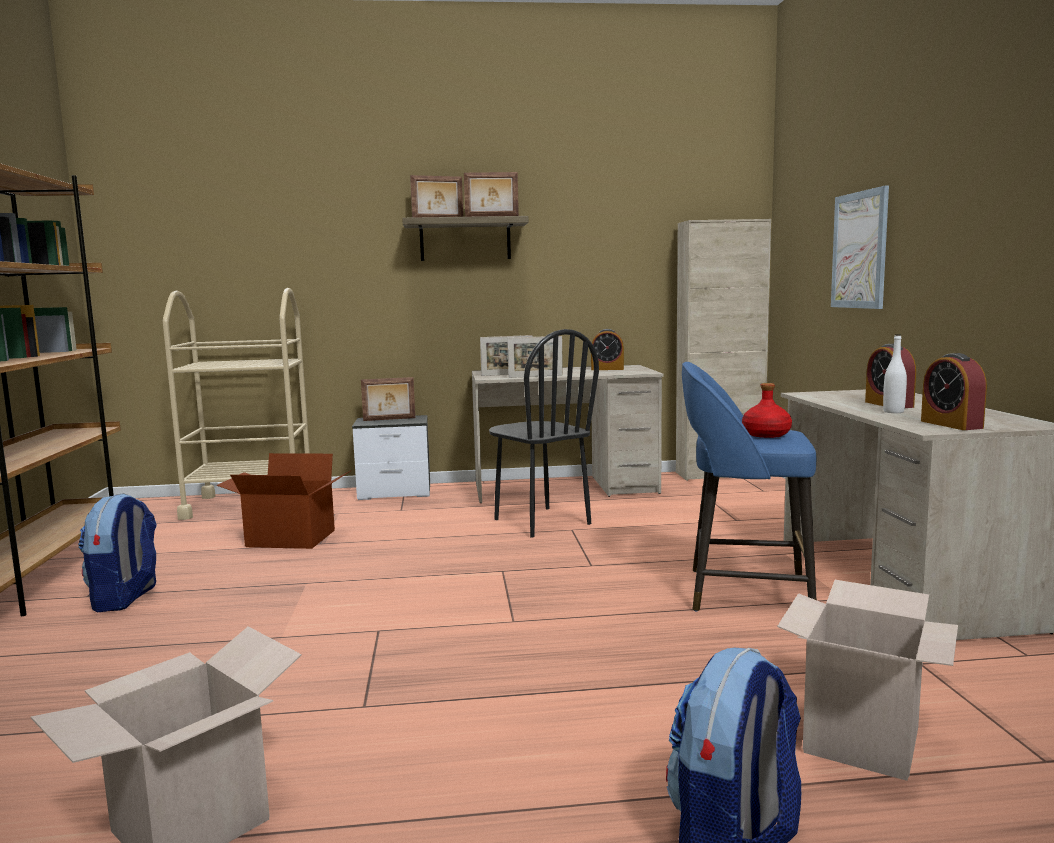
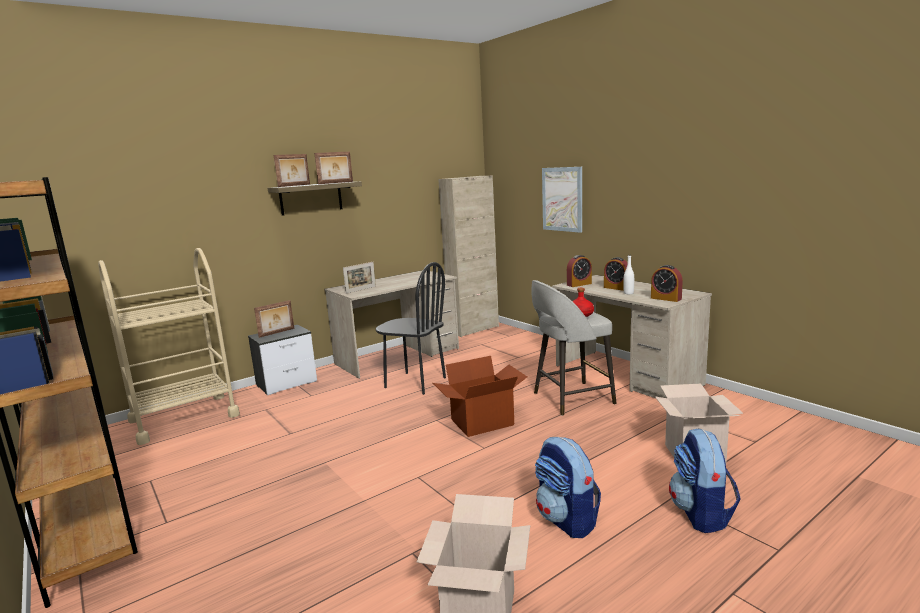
camera: 30 degrees left, 5 degrees up
backpack [78,493,157,613] -> backpack moved to [535,437,601,538]
cardboard box [217,453,352,549] -> cardboard box moved to [433,356,527,437]
picture frame [507,336,563,378] -> none
alarm clock [591,329,624,370] -> alarm clock moved to [567,255,592,287]
blue stool [682,362,817,611] -> grey stool [532,280,616,416]

